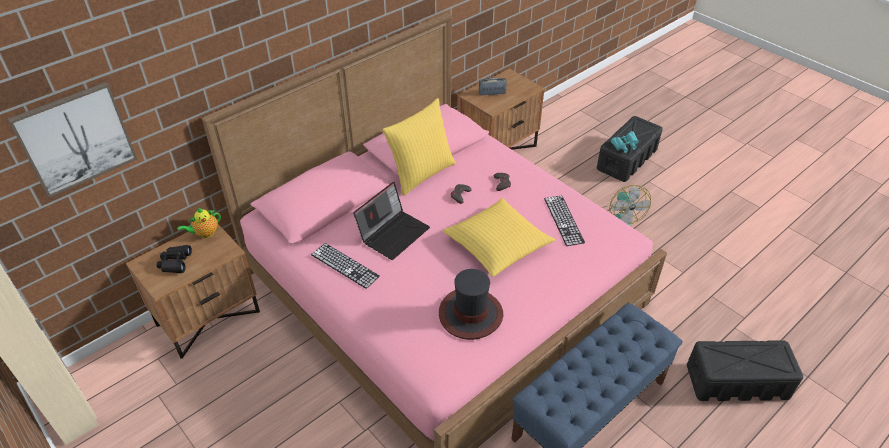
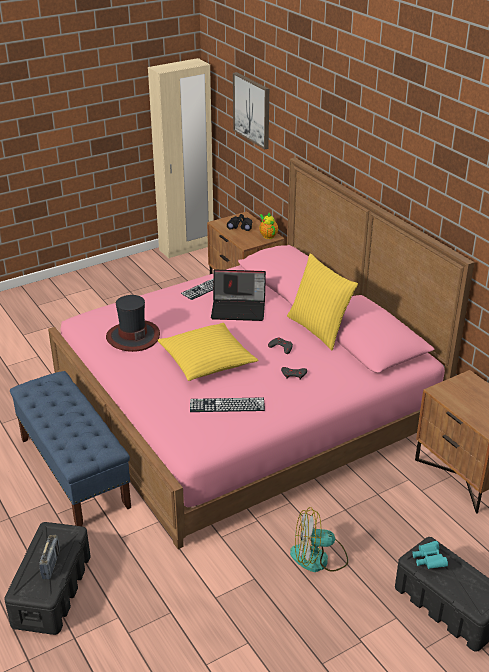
camera: 100 degrees right, 10 degrees down
laptop [353,182,430,260] -> laptop turned 45 degrees counterclockwise [211,270,266,321]
radio [479,78,507,95] -> radio moved to [39,535,60,579]

